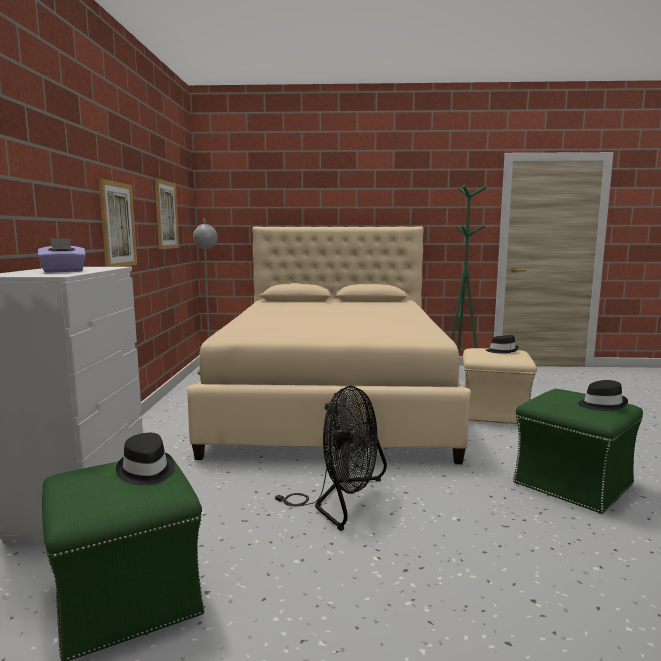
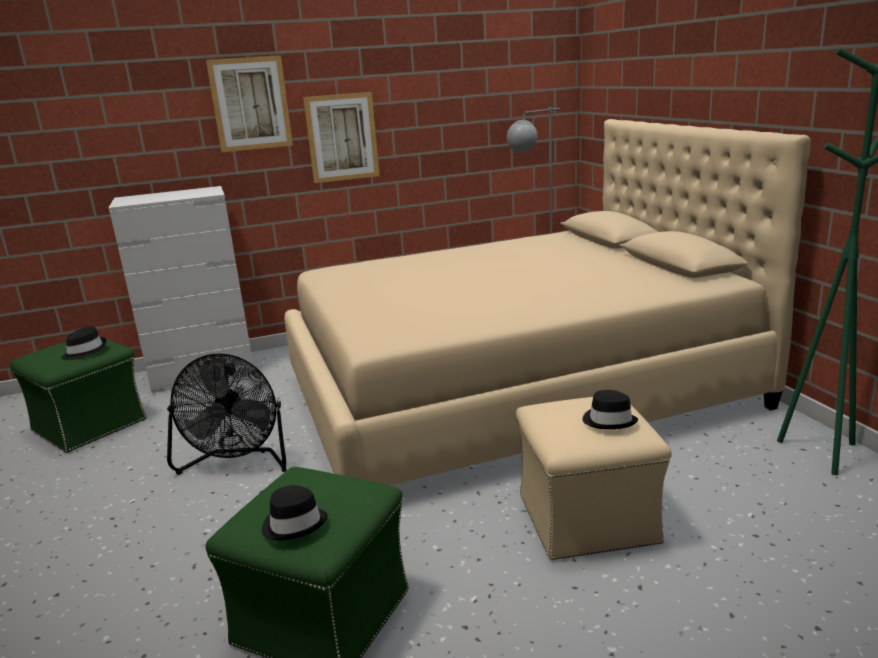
camera: 70 degrees right, 10 degrees up
purple tissue box [38,238,86,273] -> none
picture [155,178,179,249] -> picture moved to [206,55,293,152]

